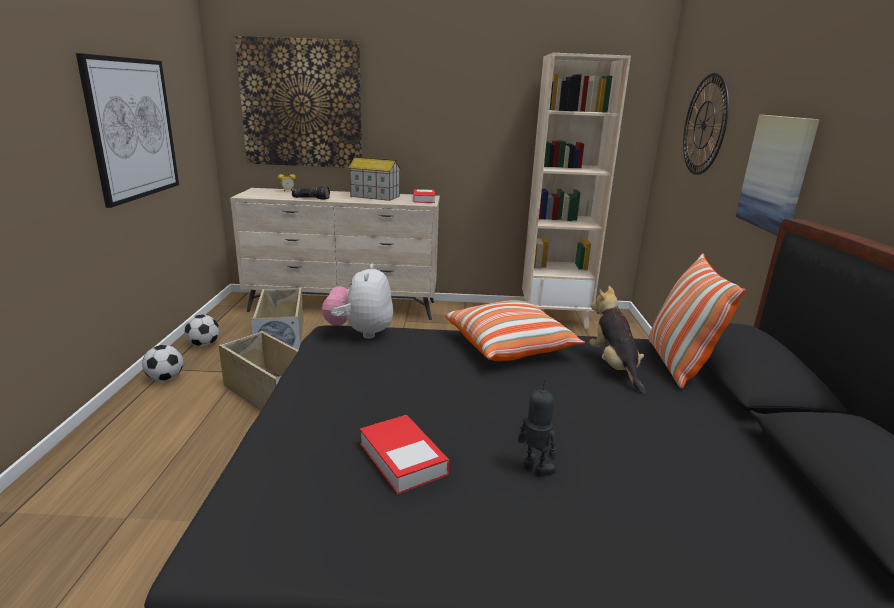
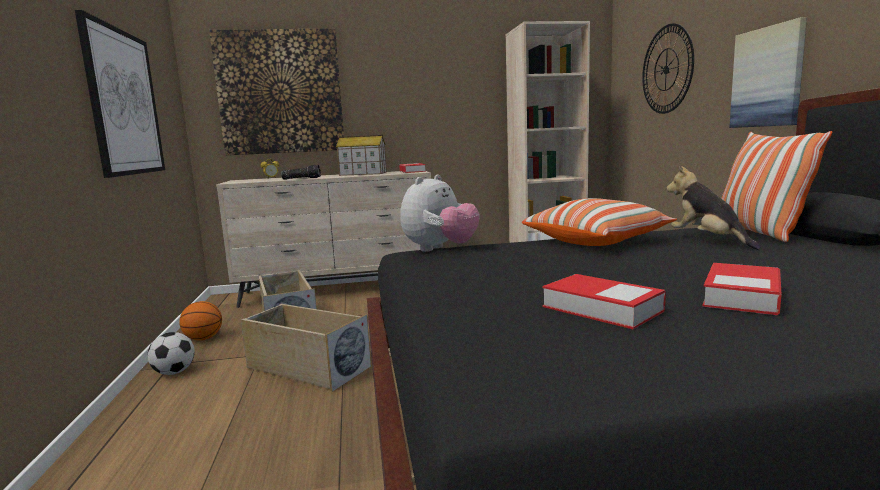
camera: 10 degrees left, 10 degrees down
football [184,314,219,347] -> basketball [179,301,222,341]
plush toy [322,264,393,339] -> plush toy turned 135 degrees counterclockwise [401,174,480,252]
toy robot [518,378,556,477] -> book [702,263,782,315]

